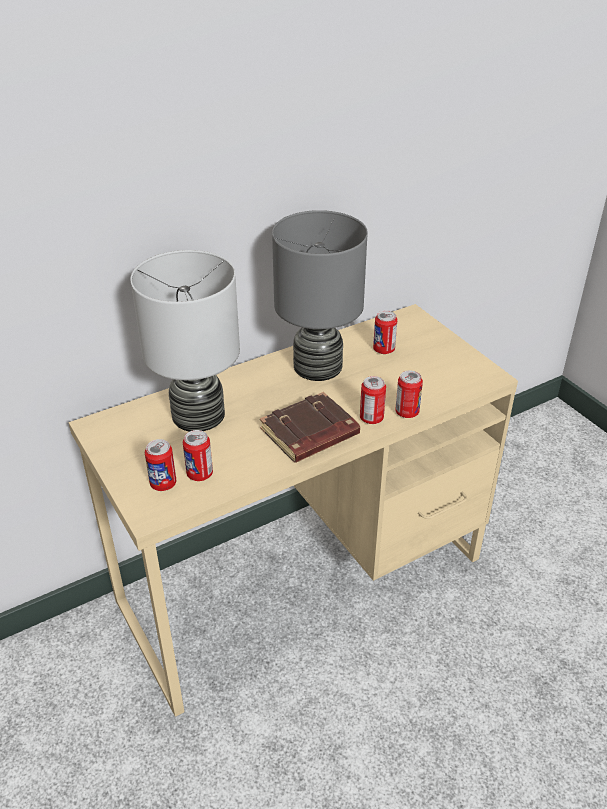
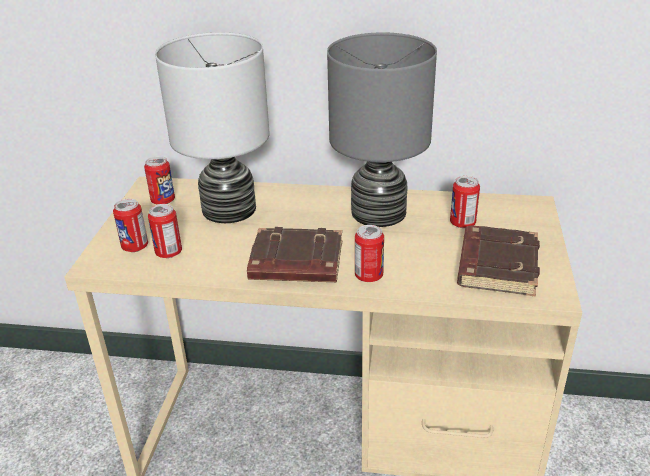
camera: 40 degrees right, 5 degrees down
can [395,371,423,418] -> can moved to [144,156,175,205]
none -> brown book [457,225,540,297]

